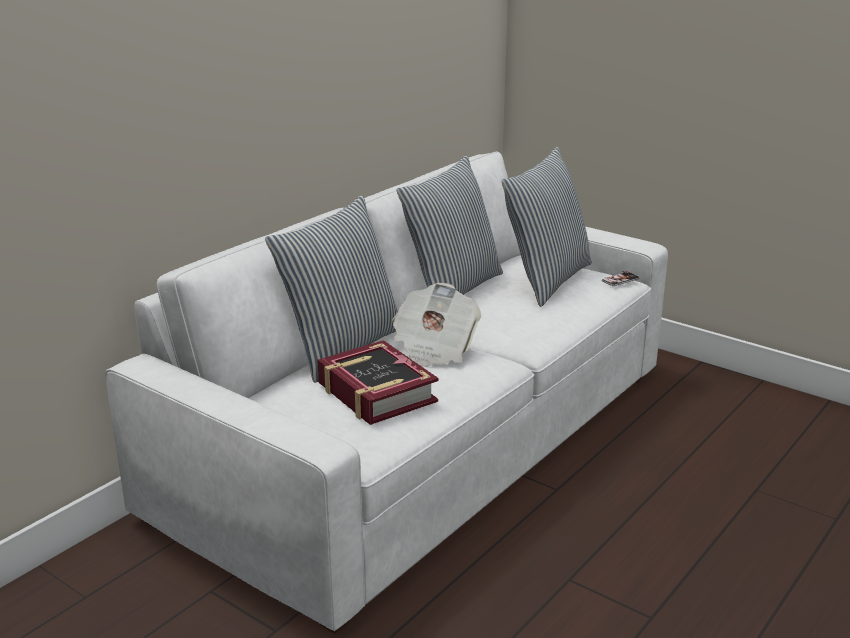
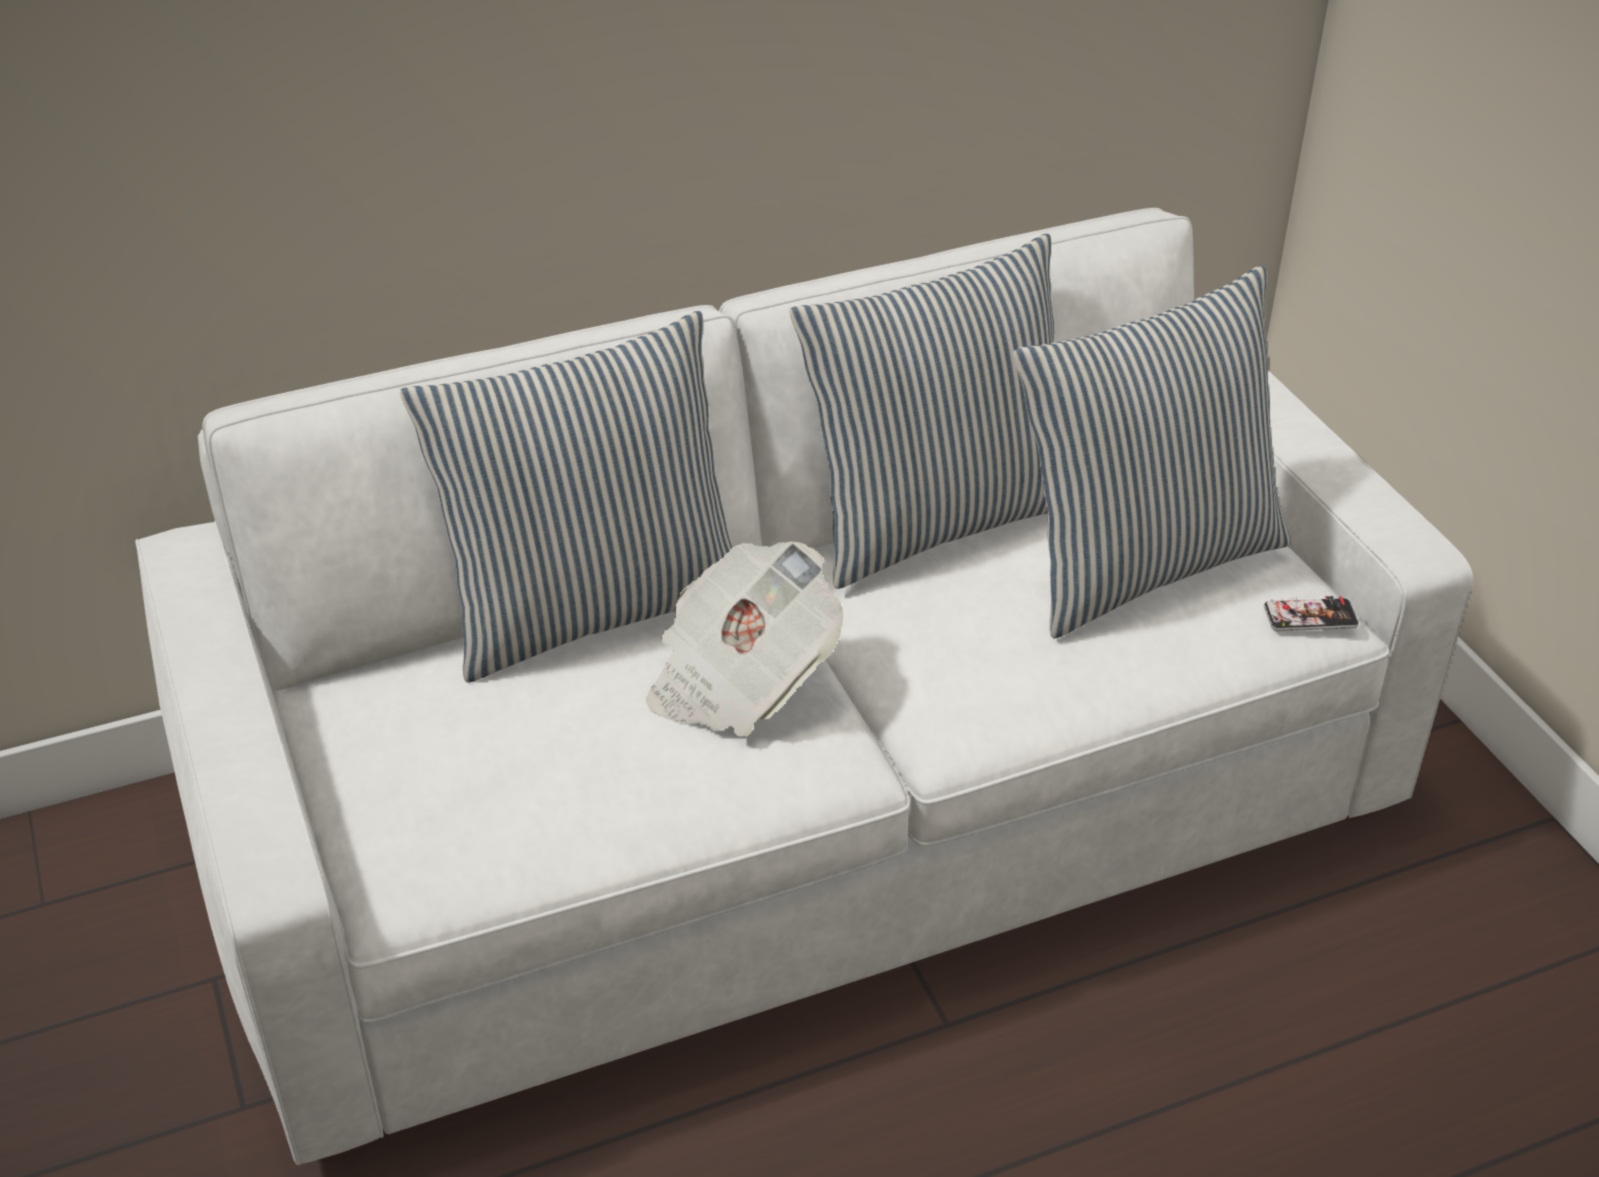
camera: 30 degrees right, 15 degrees up
book [318,340,438,425] -> none

